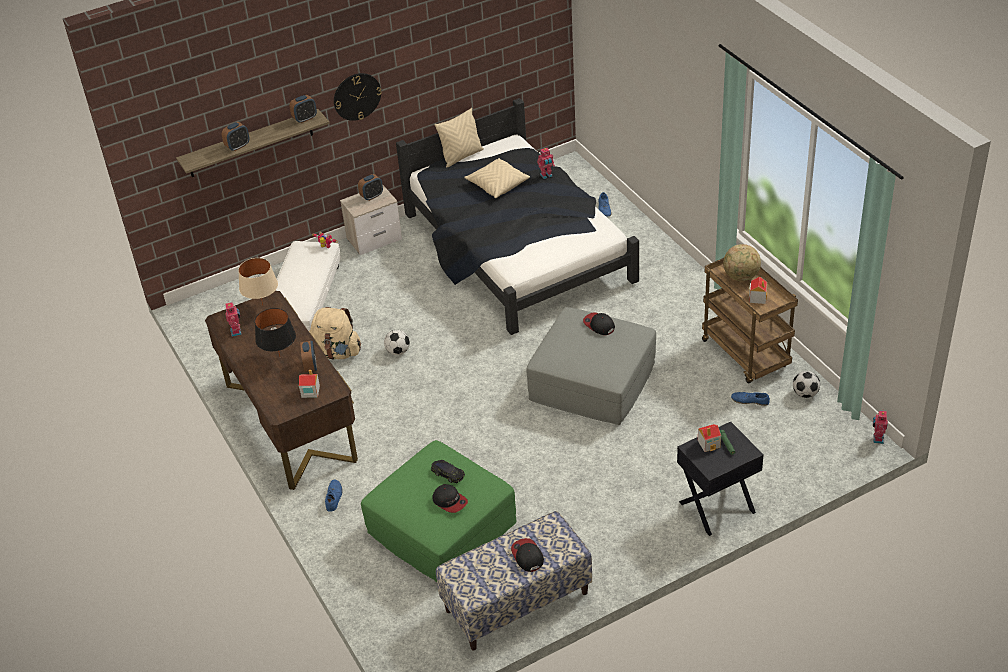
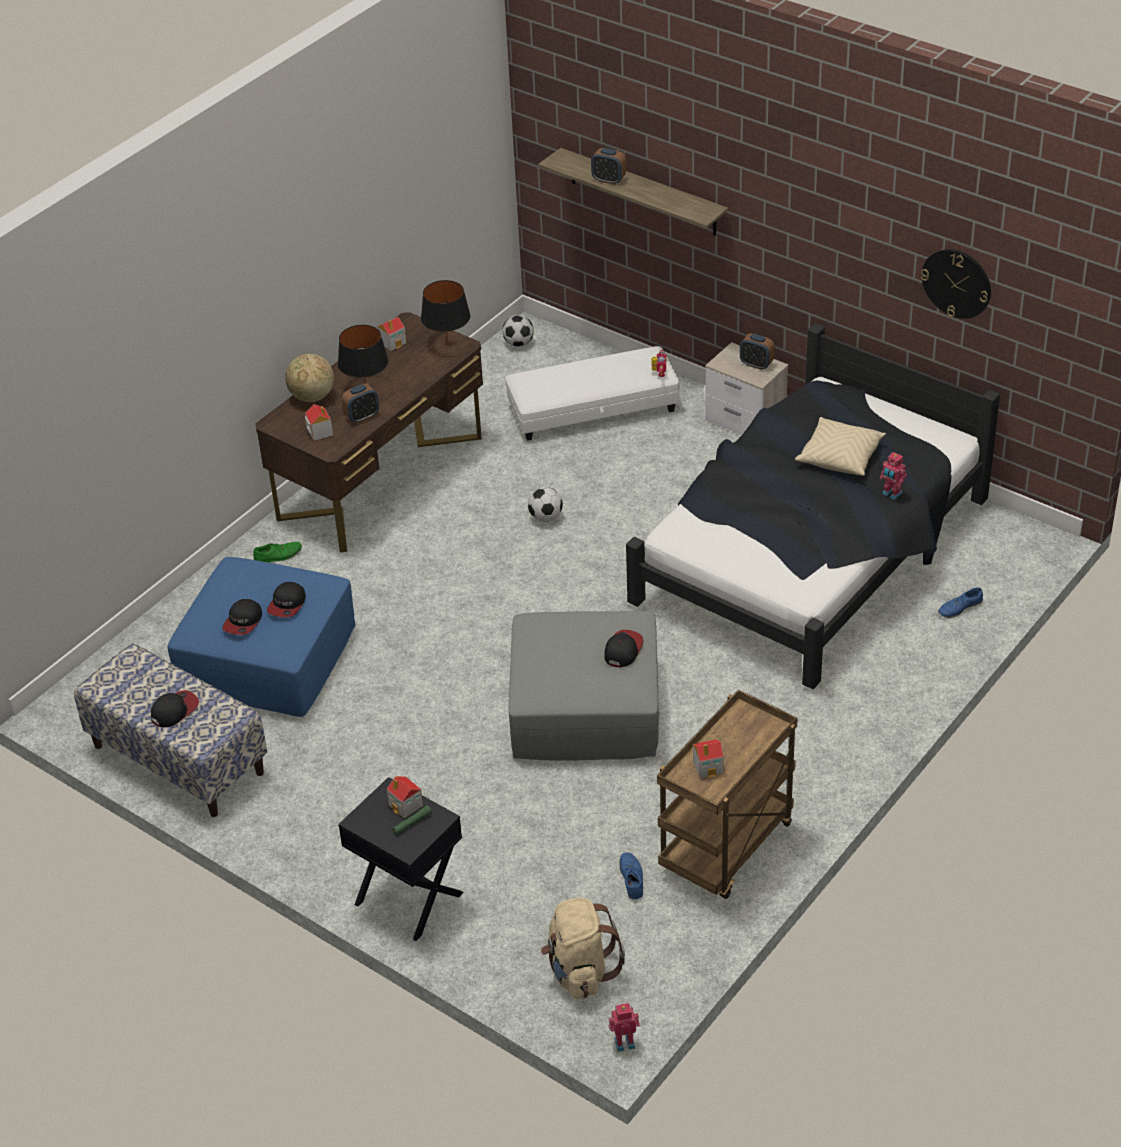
camera: 65 degrees right, 0 degrees up
toy robot [225,301,242,337] -> toy house [377,317,406,351]
beige table lamp [238,258,278,305] -> black table lamp [421,280,471,342]
alarm clock [289,95,317,123] -> none
beige backpack [309,307,361,360] -> beige backpack moved to [541,898,625,999]
blue shoe [325,480,343,512] -> green shoe [253,542,302,562]
wall clock [334,73,382,121] -> wall clock moved to [921,249,991,319]
green ottoman [361,440,517,582] -> blue ottoman [168,557,355,717]
black toy car [431,460,465,483] -> cap [267,582,306,617]
beige pillow [435,108,484,167] -> none
globe [723,244,761,281] -> globe moved to [285,354,334,402]
football [793,371,820,398] -> football moved to [502,315,534,347]

